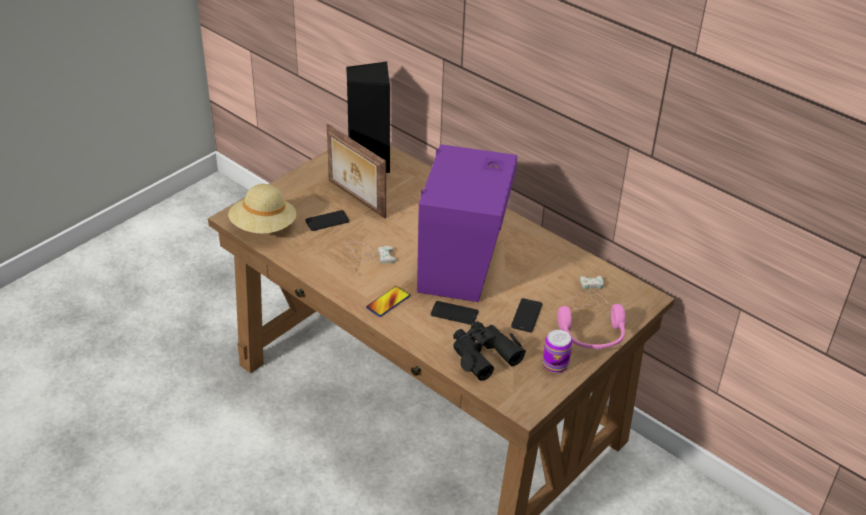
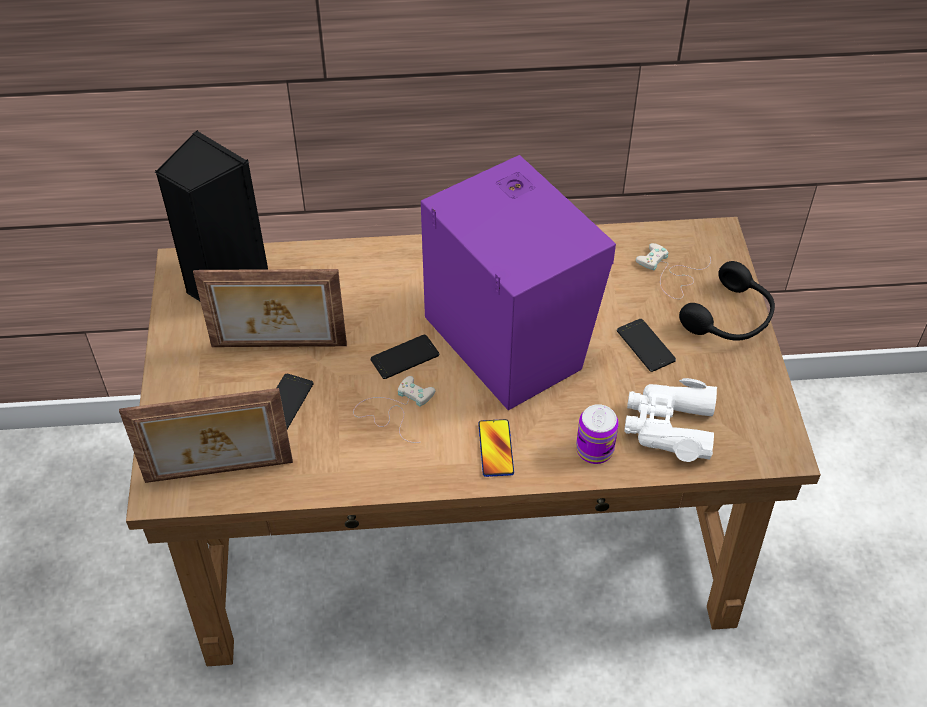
camera: 45 degrees left, 10 degrees up
beige hat [228,184,297,234] -> picture frame [119,388,293,483]
phone [430,301,478,325] -> phone moved to [370,335,439,379]
black binoculars [453,321,526,381] -> white binoculars [624,378,717,462]
can [543,330,572,373] -> can moved to [576,404,619,464]
pink headphones [558,304,626,349] -> black headphones [679,261,775,340]

